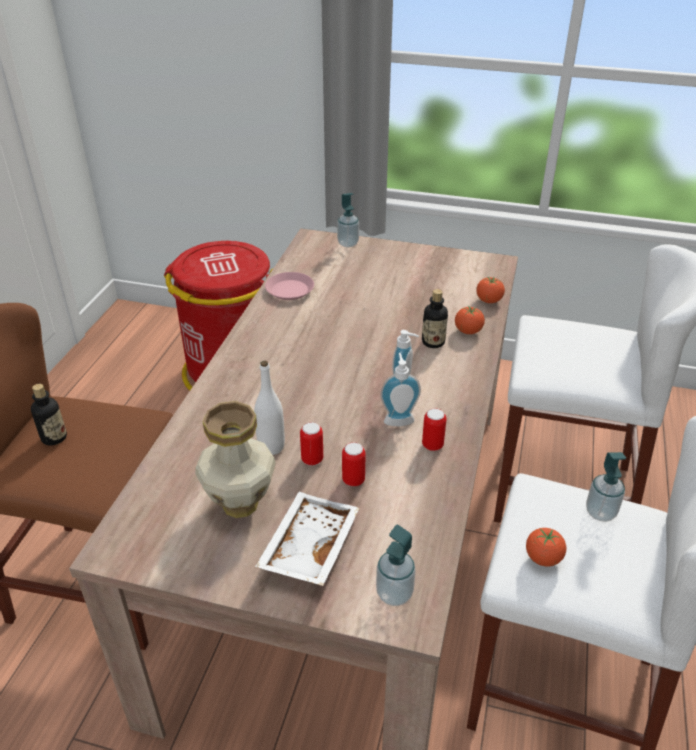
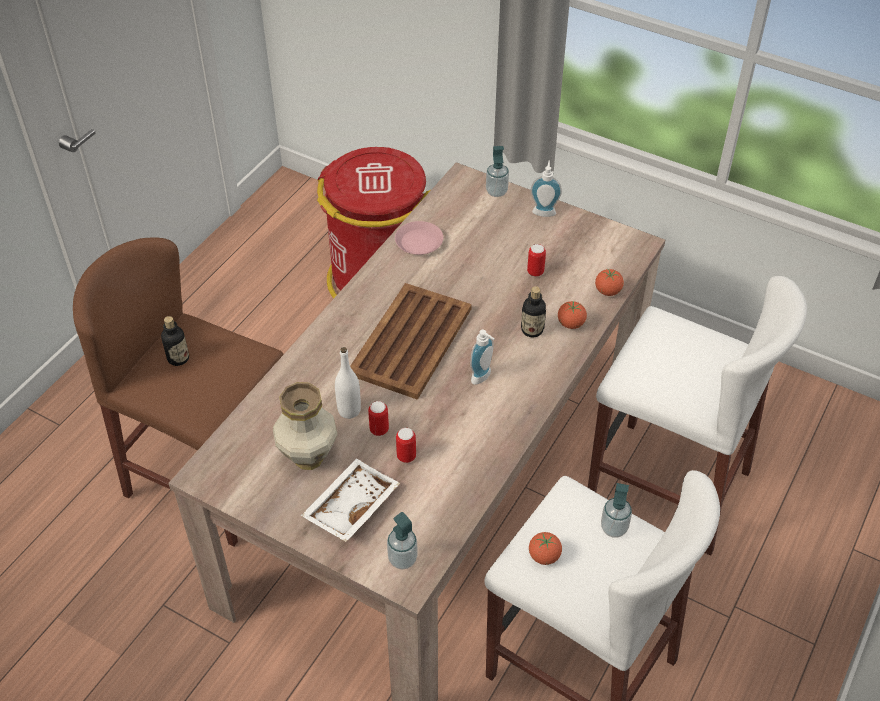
camera: 15 degrees right, 10 degrees up
soap dispenser [380,353,421,426] -> soap dispenser moved to [531,160,562,217]
can [422,409,446,451] -> can moved to [527,244,546,277]
none -> brown tray [350,283,472,400]

